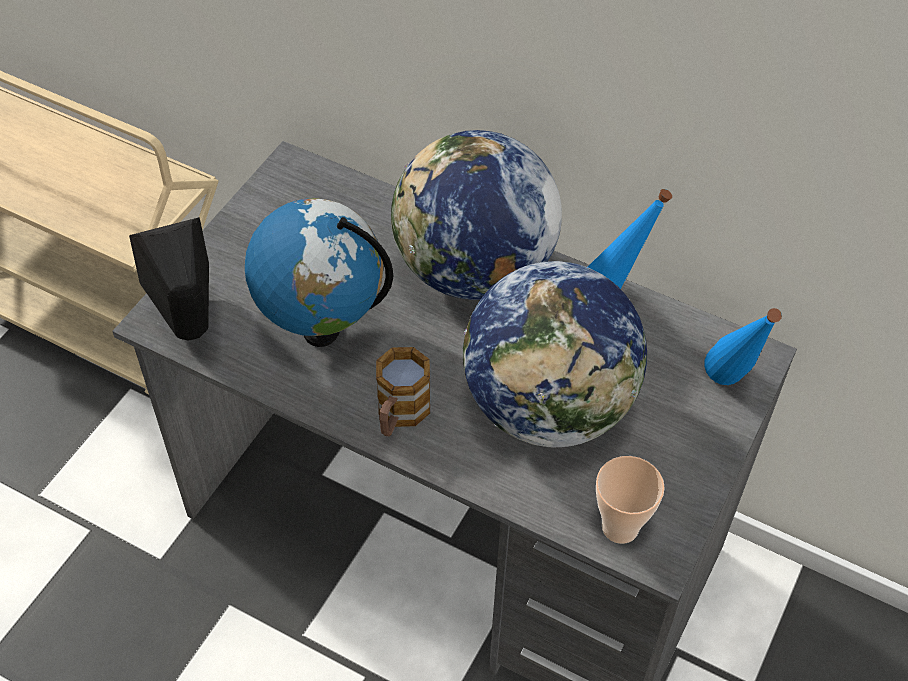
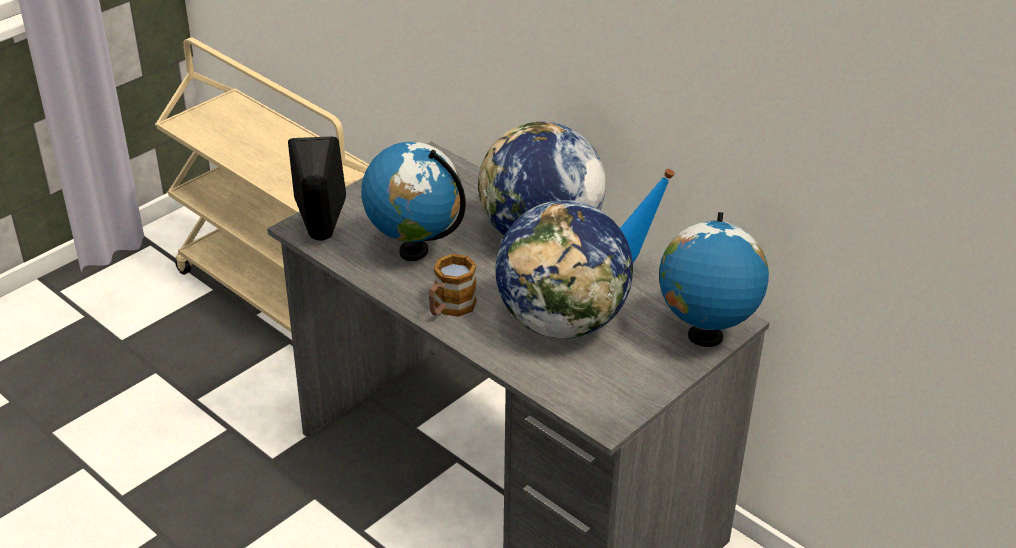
camera: 15 degrees right, 15 degrees down
cup [596,456,665,544] -> none
blue bottle [705,308,782,385] -> globe [659,212,769,347]

